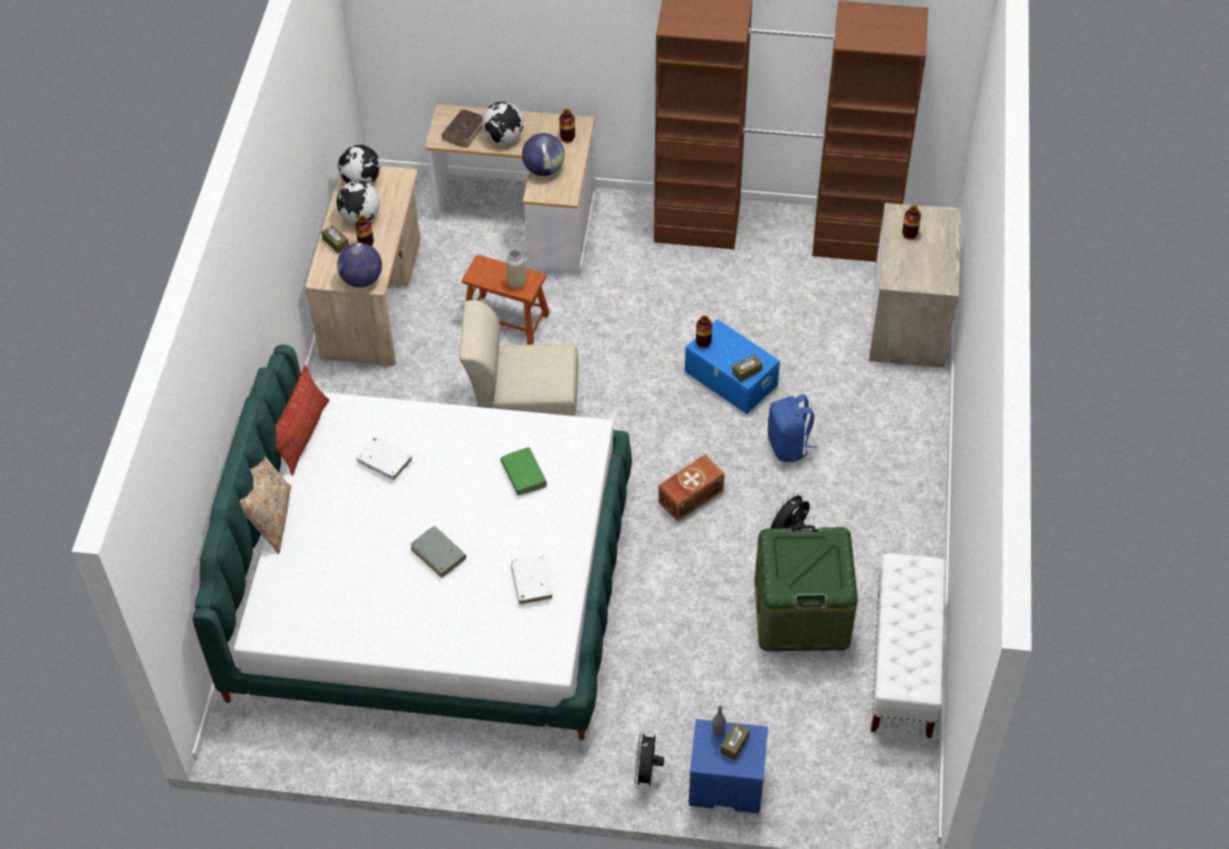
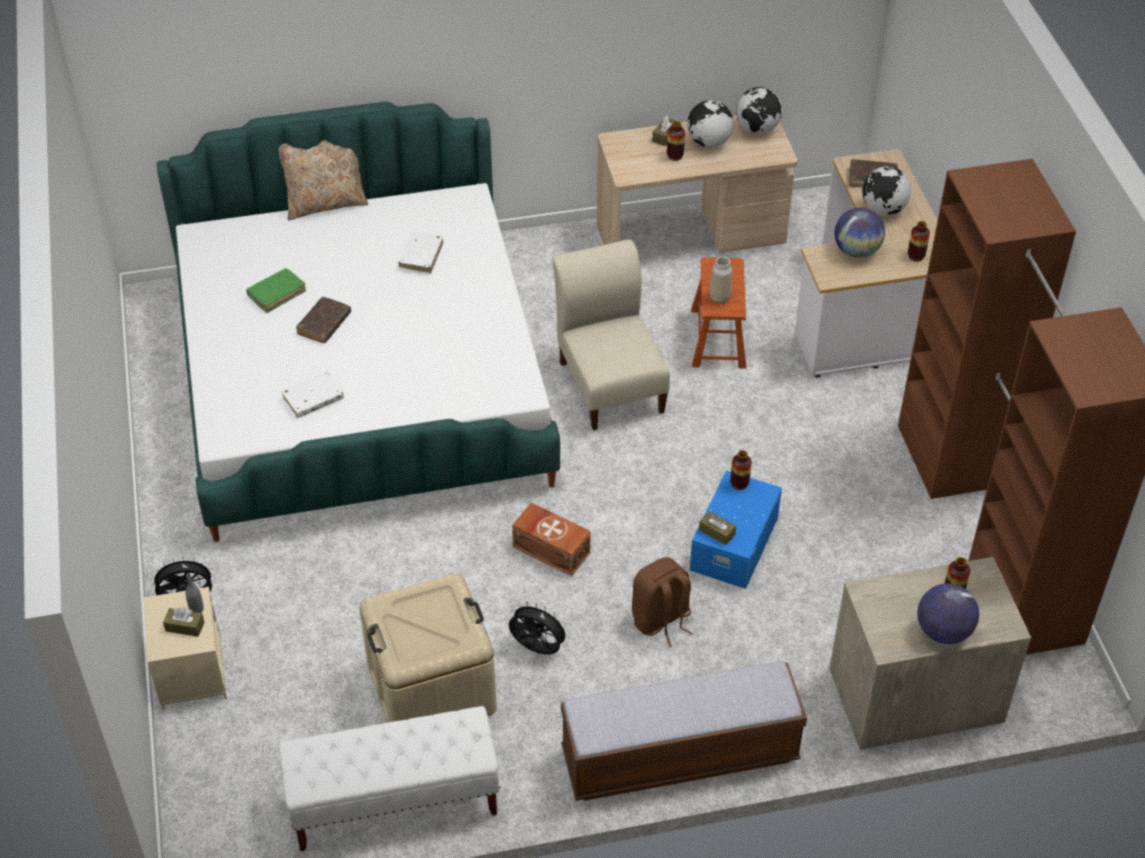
camera: 70 degrees right, 5 degrees down
pillow [275,365,329,475] -> none
globe [337,243,382,288] -> globe moved to [918,583,979,644]
grey book [411,526,466,578] -> brown book [296,297,351,343]
green book [500,447,547,495] -> green book moved to [246,268,306,313]
blue nightstand [689,719,768,814] -> beige nightstand [143,587,227,710]
green storage box [754,525,858,651] -> beige storage box [360,574,497,723]
blue backpack [768,394,818,462] -> brown backpack [632,557,693,647]
none -> bench [561,661,807,801]

